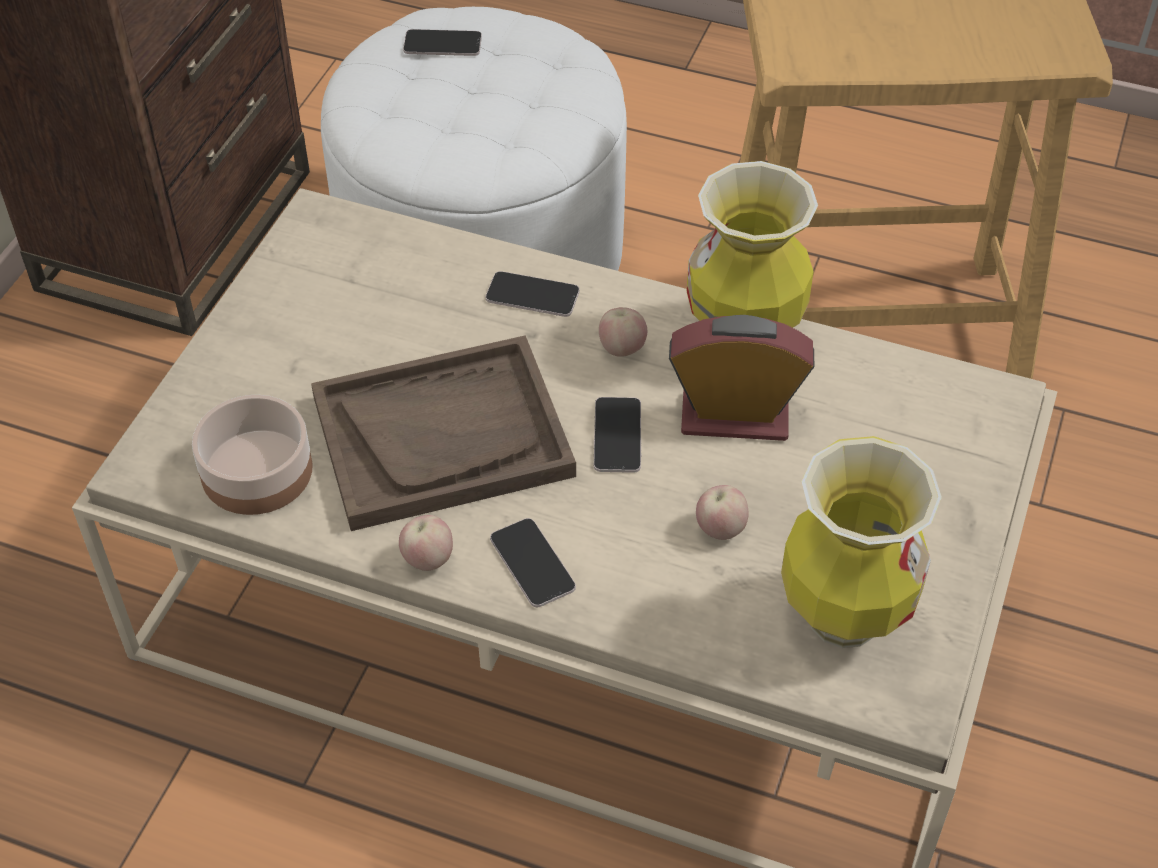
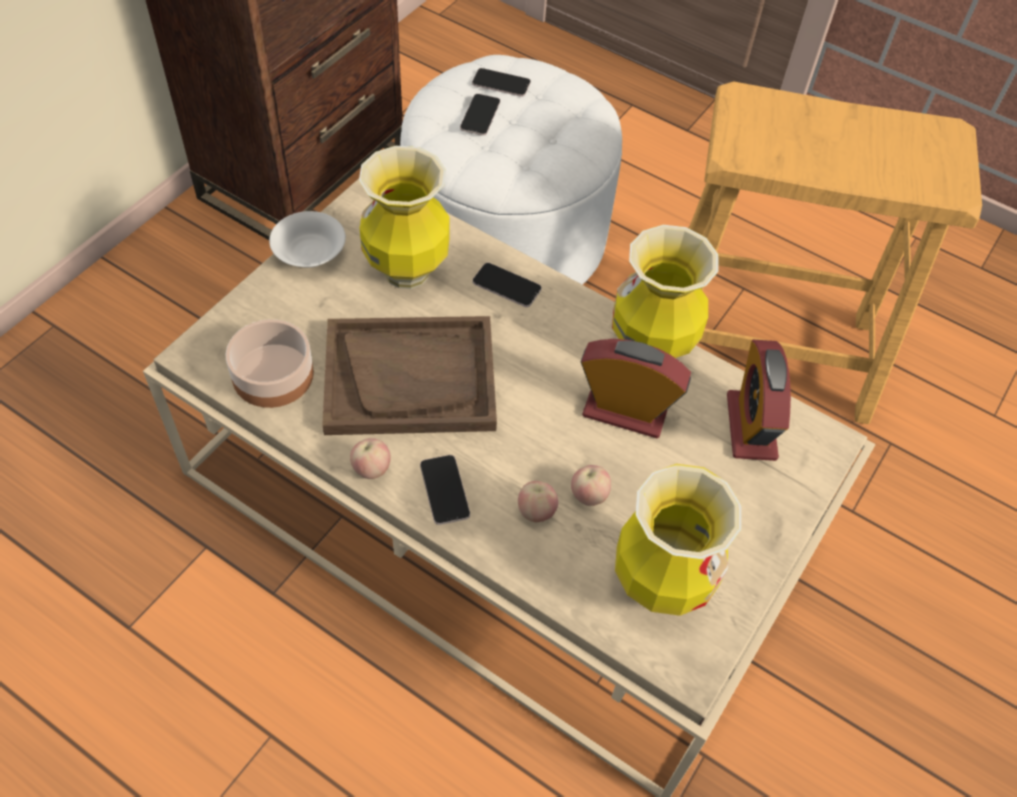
camera: 10 degrees right, 5 degrees up
phone [594,397,641,473] -> phone moved to [460,94,500,136]
apple [599,307,647,357] -> apple moved to [518,481,558,522]
none -> white bowl [269,211,346,268]
none -> vase [359,146,449,289]
none -> alarm clock [727,340,791,461]

